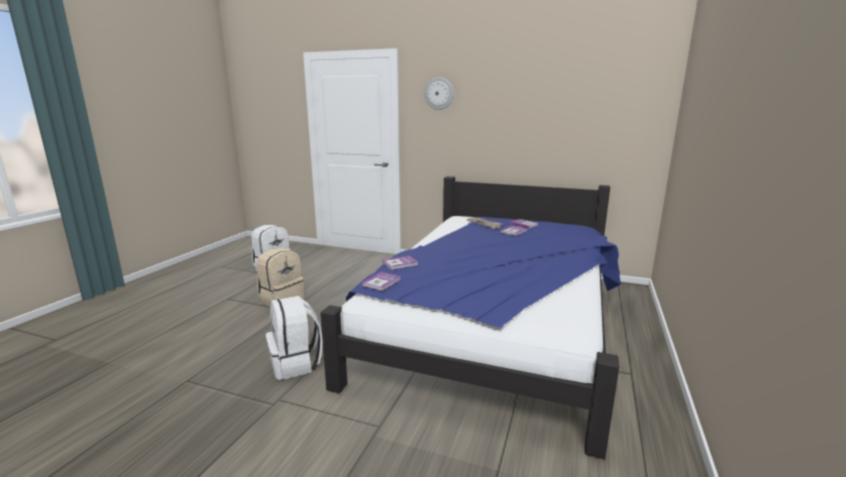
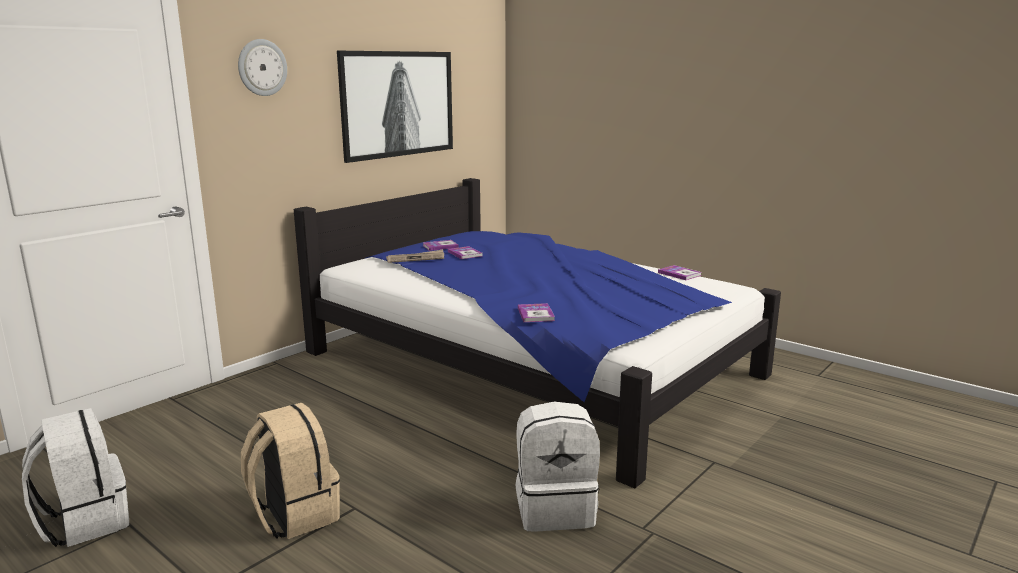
camera: 70 degrees left, 0 degrees up
book [361,272,401,291] -> book moved to [658,265,701,280]
none -> picture [337,51,453,163]

